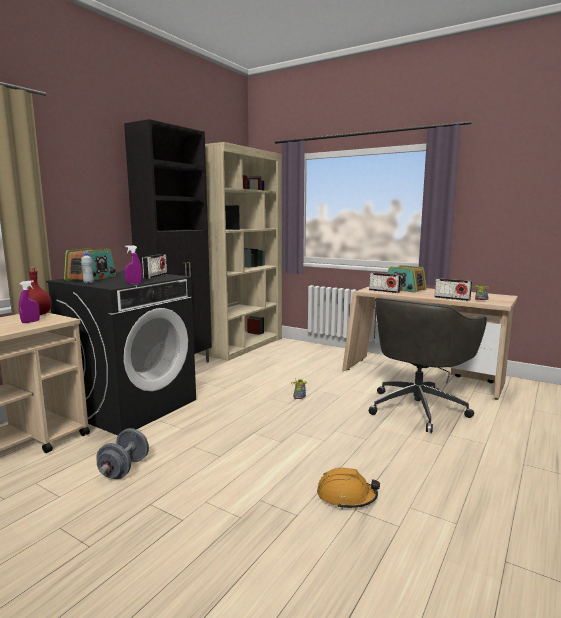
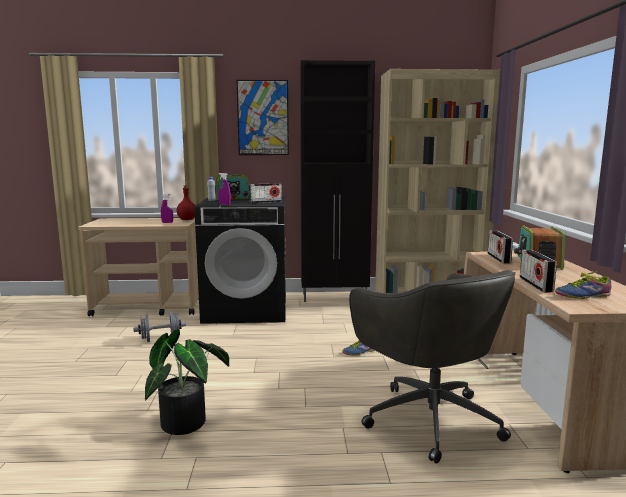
camera: 55 degrees right, 0 degrees up
orange hard hat [317,468,380,509] -> potted plant [145,329,229,435]
grey office chair [369,297,487,433] -> grey office chair turned 120 degrees counterclockwise [349,270,516,464]
none -> picture [236,80,289,155]

